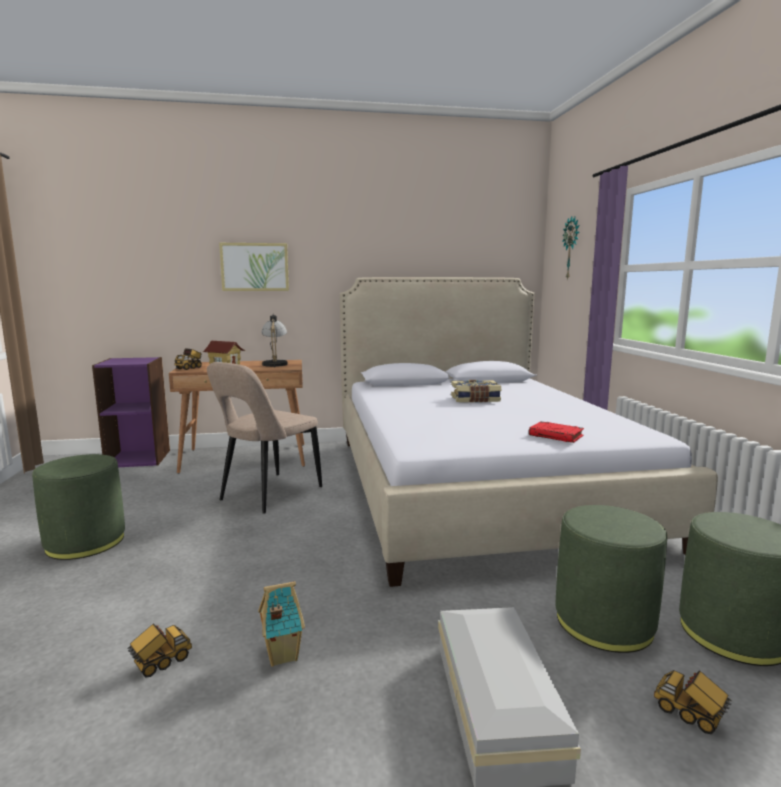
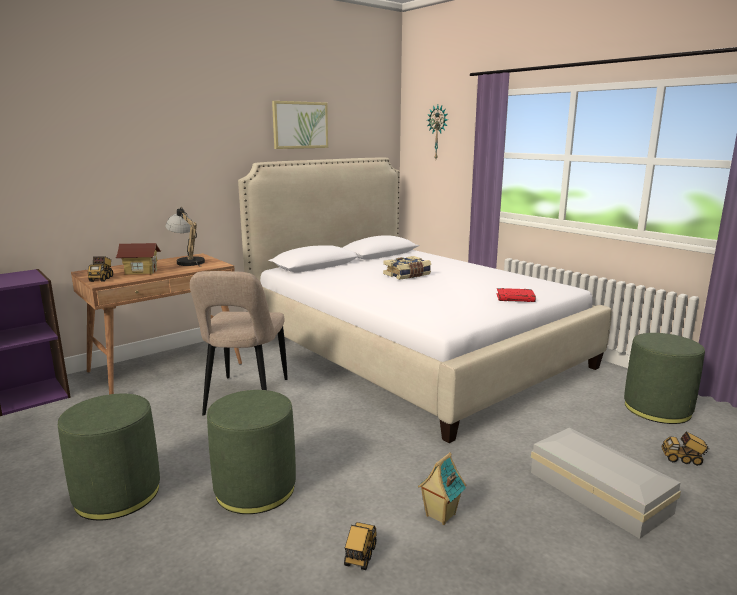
camera: 30 degrees left, 5 degrees up
picture [219,243,289,291] -> picture moved to [272,101,328,149]
green ottoman [555,505,667,653] -> green ottoman moved to [207,390,296,514]

